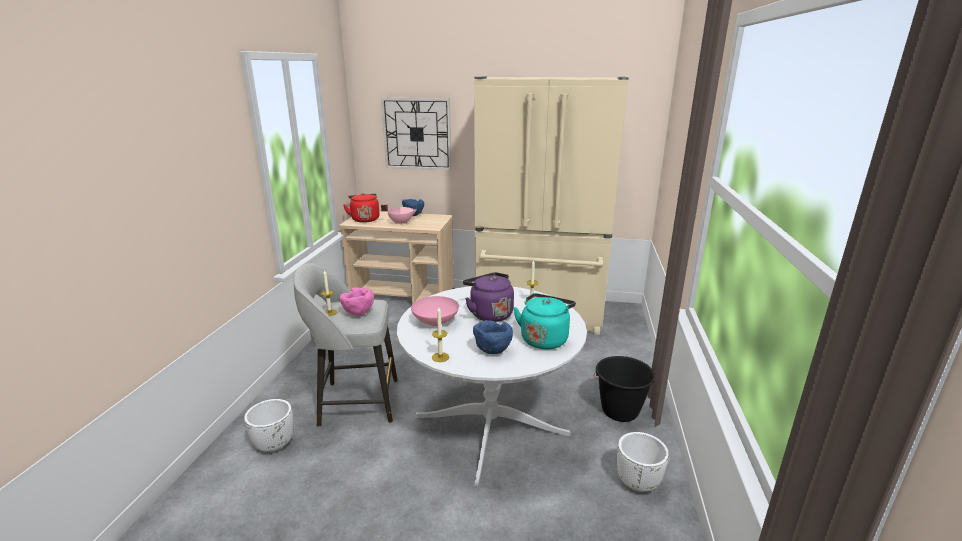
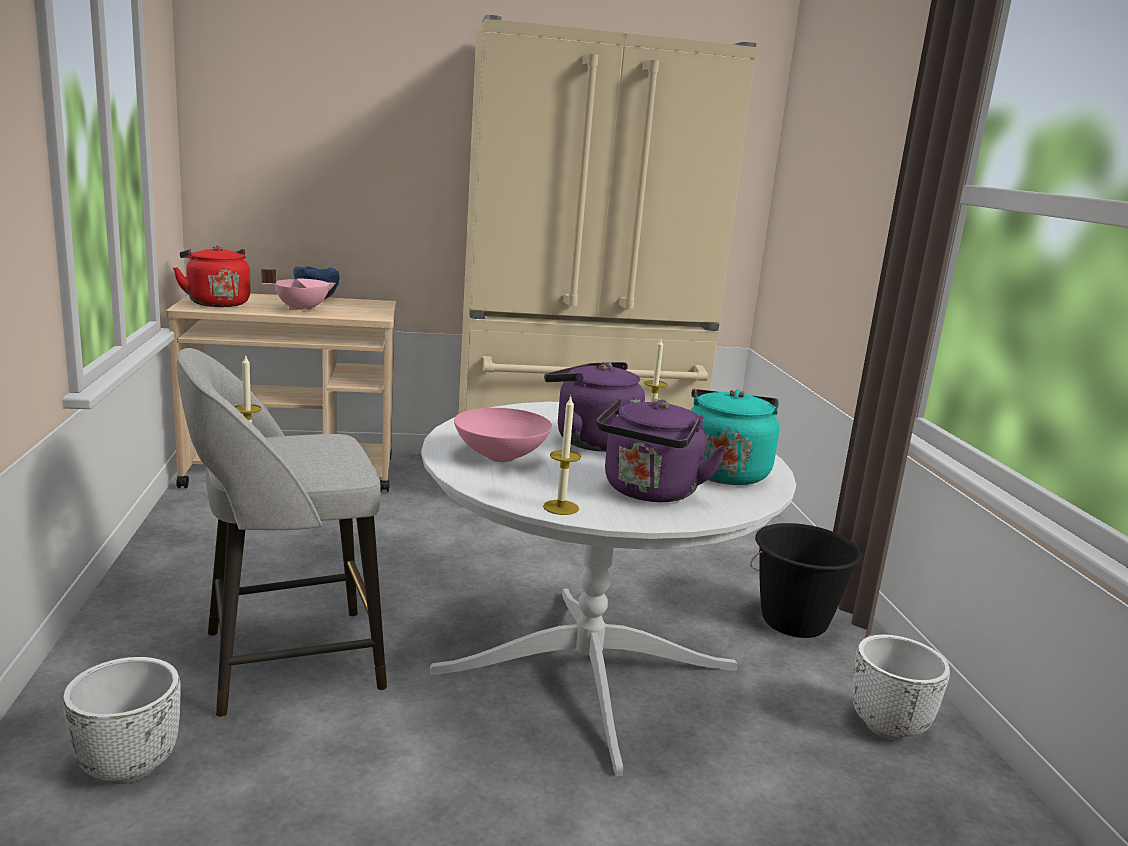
camera: 20 degrees left, 5 degrees down
pink bowl [339,287,374,316] -> none
wall clock [381,98,452,170] -> none
blue bowl [473,320,513,354] -> purple kettle [596,398,727,502]

